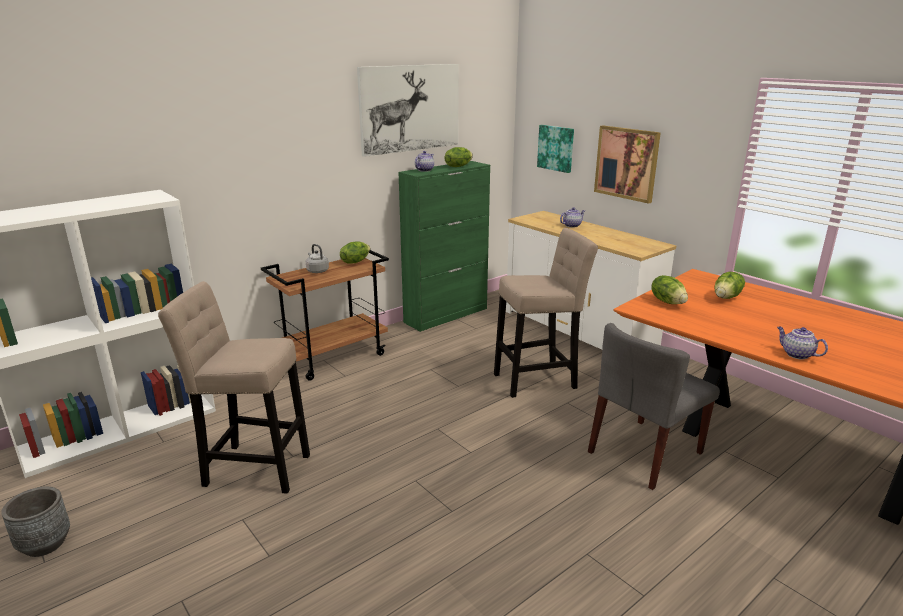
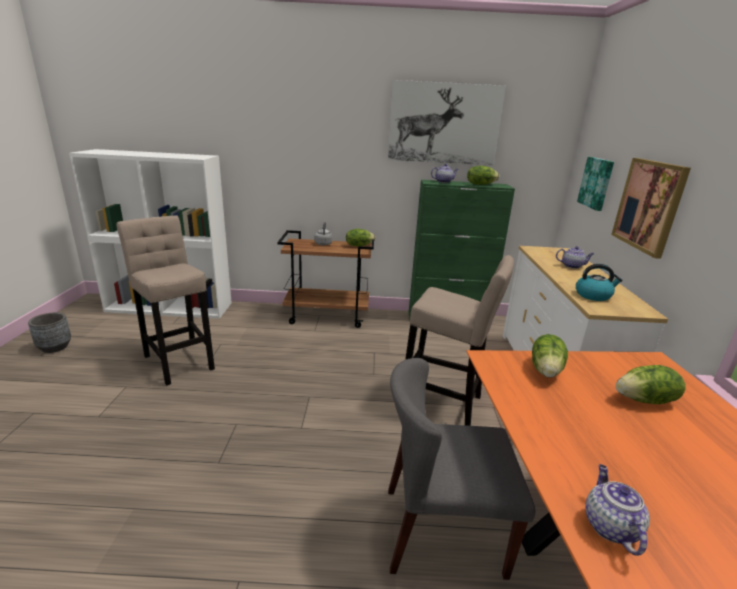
camera: 40 degrees right, 0 degrees up
none -> kettle [576,264,623,301]

